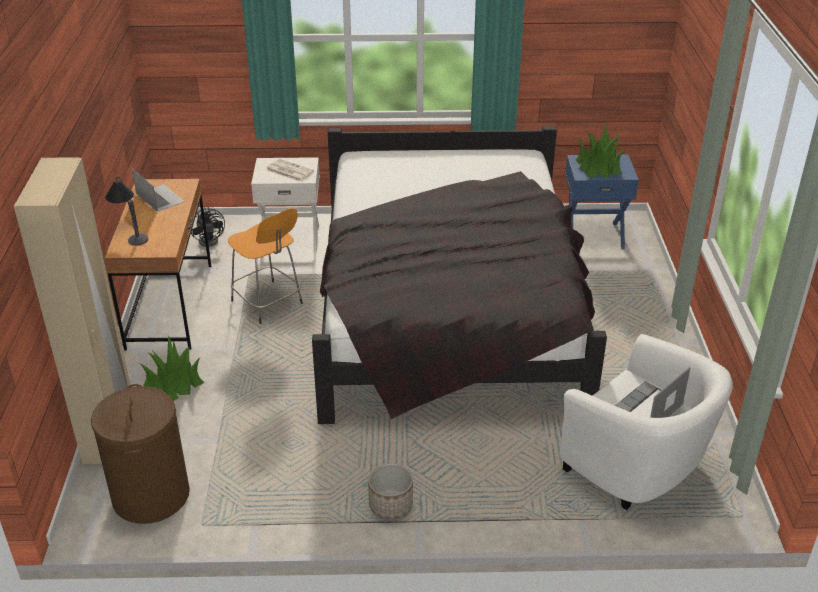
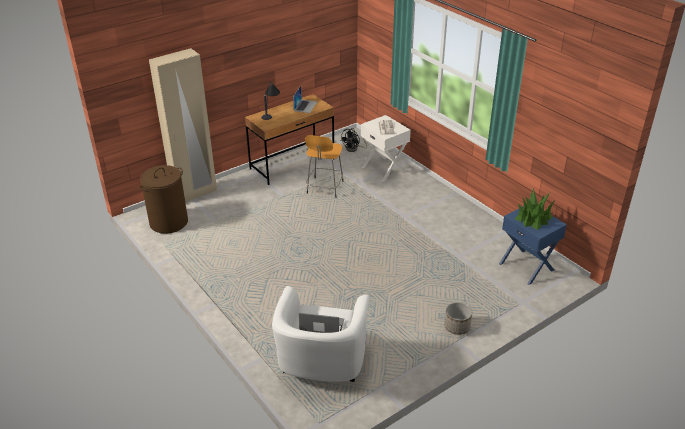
camera: 55 degrees right, 0 degrees up
potted plant [139,336,204,401] -> none
black bed [312,126,607,424] -> none
planter [368,463,413,520] -> planter moved to [444,302,472,335]

